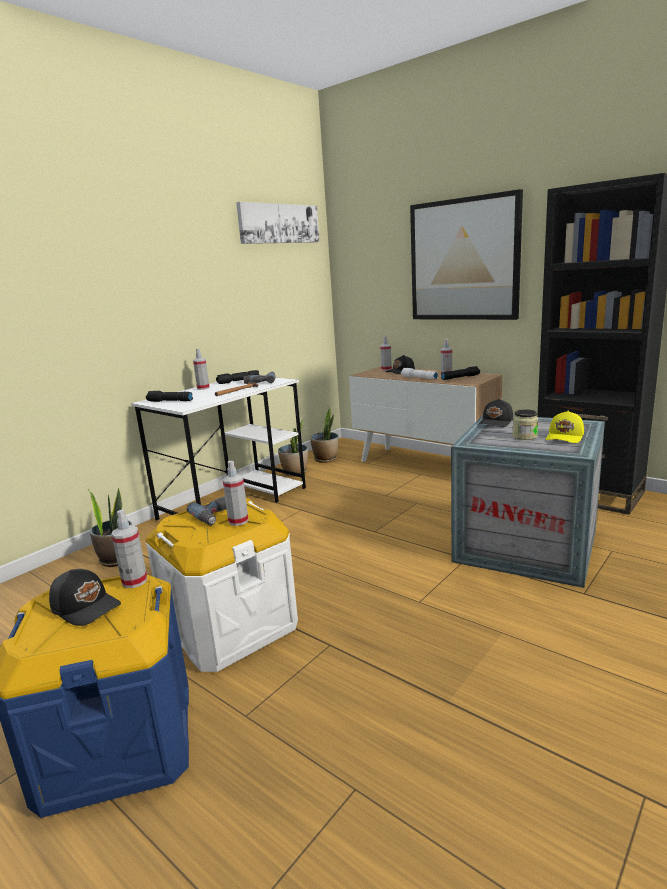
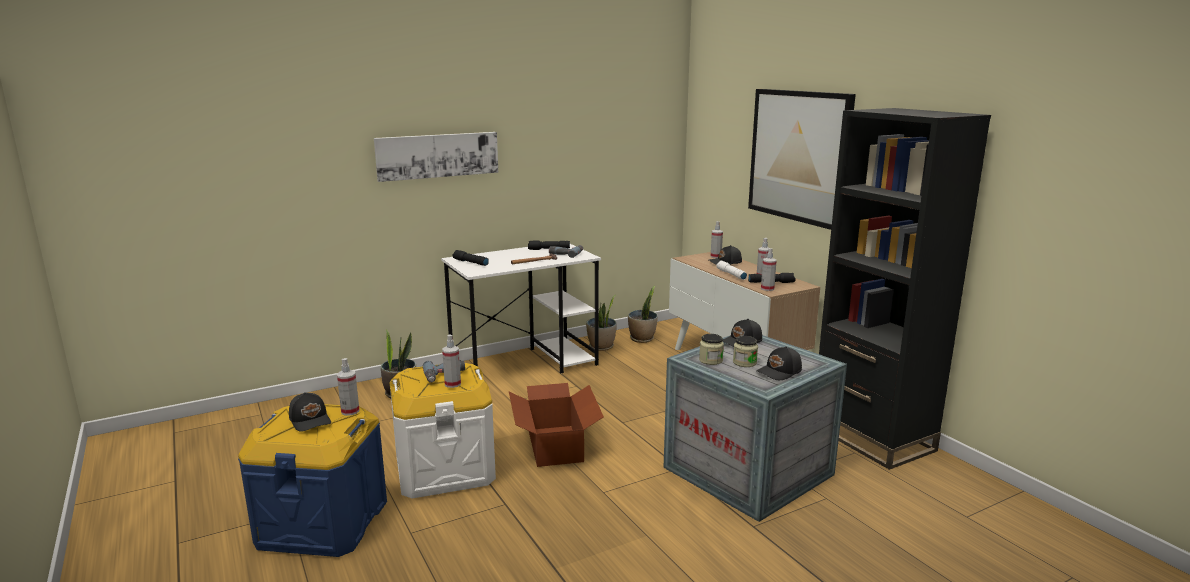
camera: 20 degrees right, 0 degrees up
spray bottle [193,349,210,390] -> spray bottle moved to [761,248,777,291]
picture [236,202,320,244] -> picture moved to [374,132,498,182]
yellow cap [546,411,584,443] -> black cap [756,346,802,380]
none -> cardboard box [509,383,604,467]
none -> jar [699,334,724,365]

